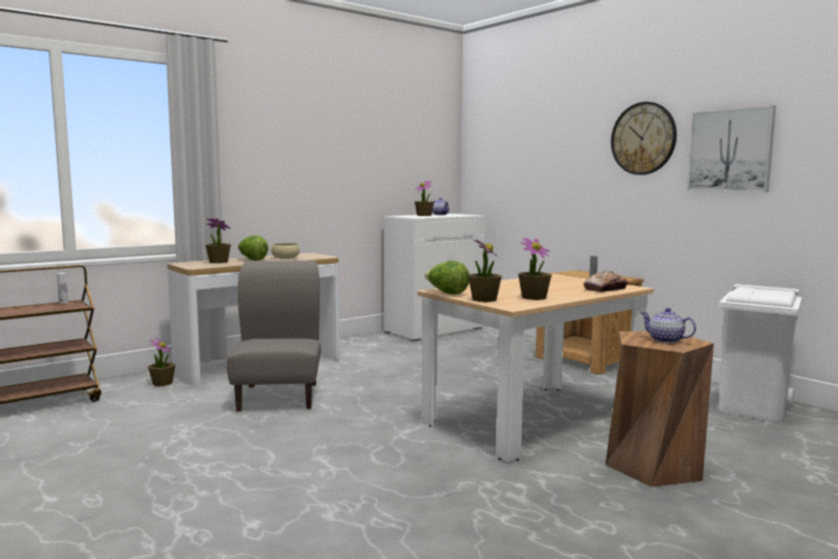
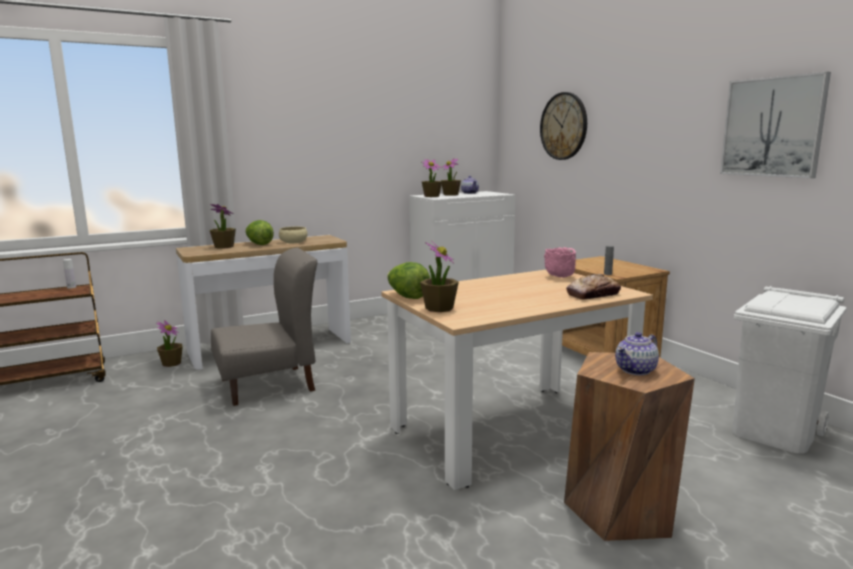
camera: 10 degrees right, 5 degrees up
grey chair [227,260,321,412] -> grey chair turned 60 degrees clockwise [211,247,317,406]
potted plant [518,238,552,300] -> potted plant moved to [422,159,442,197]
wall clock [611,102,677,175] -> wall clock moved to [540,92,587,160]
teapot [640,308,696,343] -> teapot turned 90 degrees counterclockwise [615,332,659,376]
none -> pink bowl [544,247,576,278]

